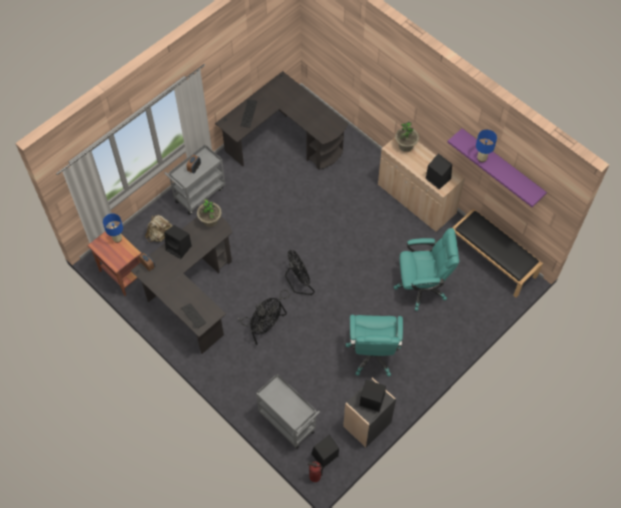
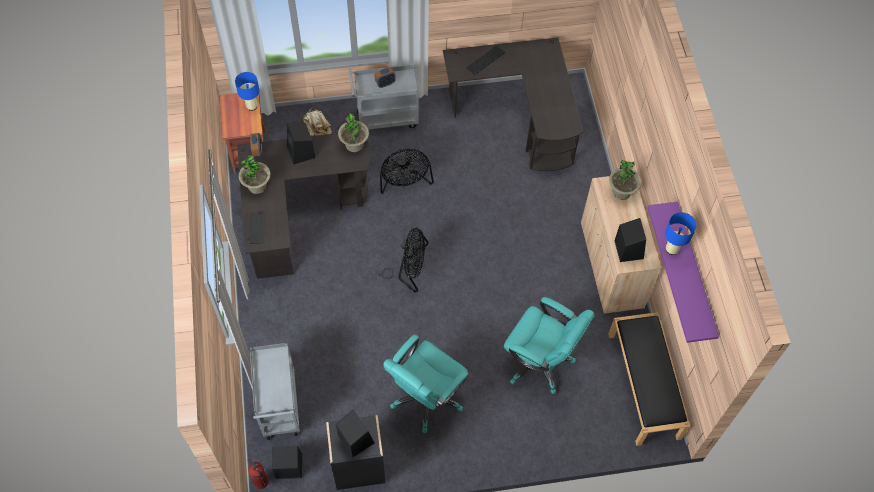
camera: 35 degrees right, 0 degrees up
black fan [238,298,287,345] -> black fan moved to [379,149,434,194]
none -> potted plant [239,155,271,194]

